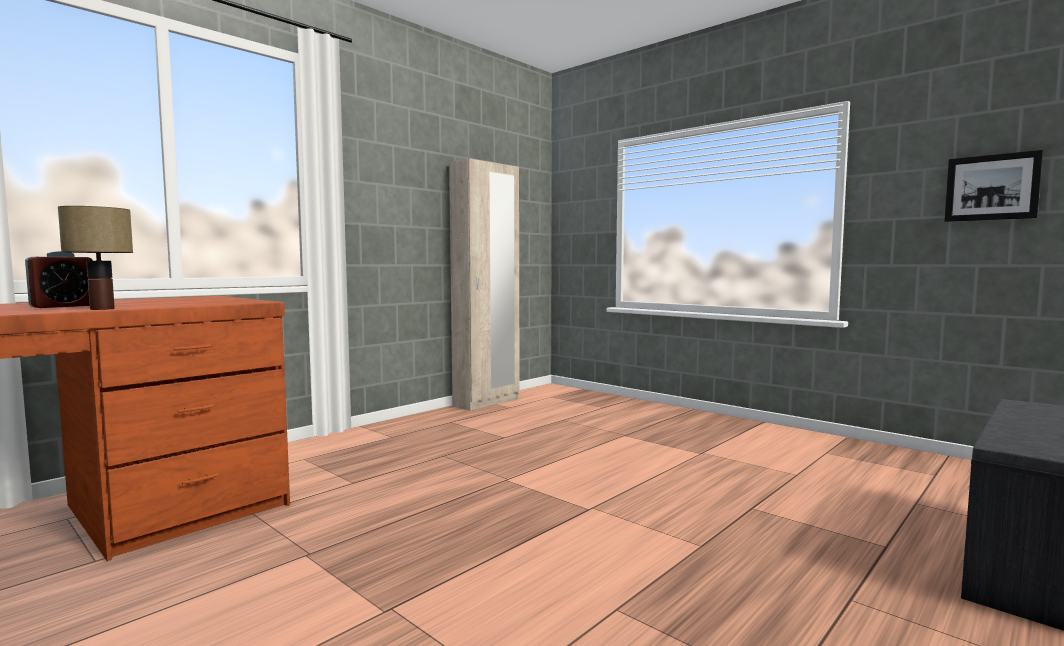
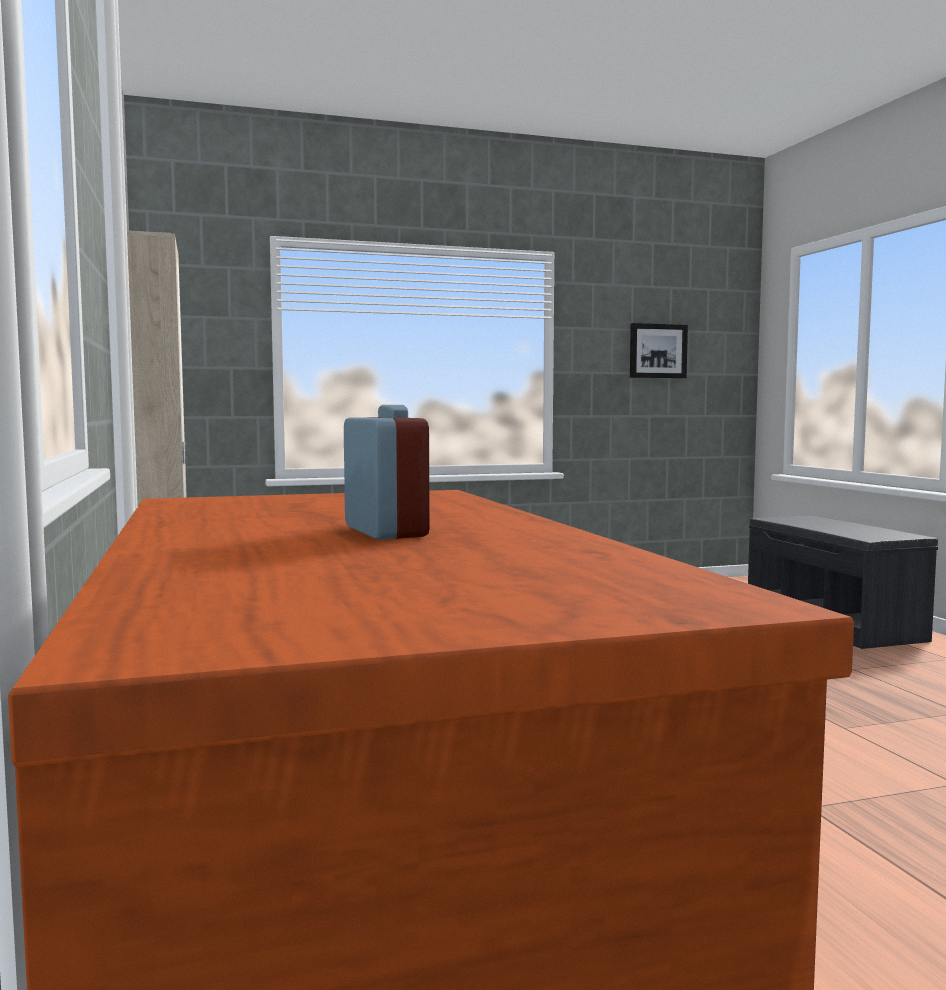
camera: 60 degrees left, 0 degrees up
table lamp [58,206,133,310] -> none

